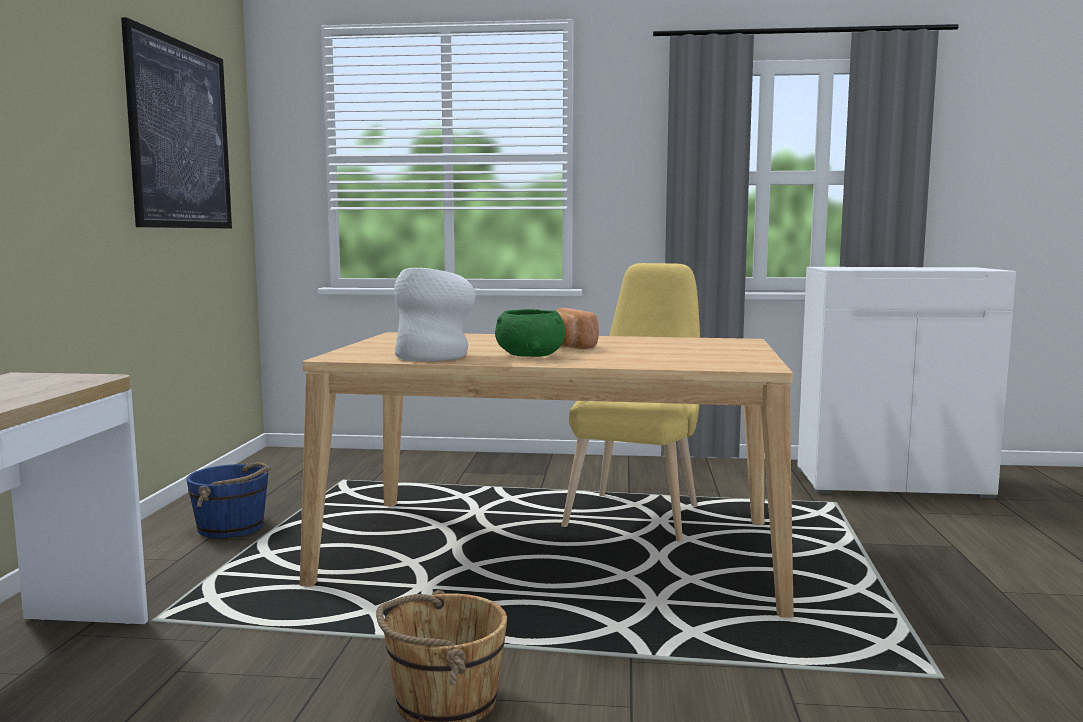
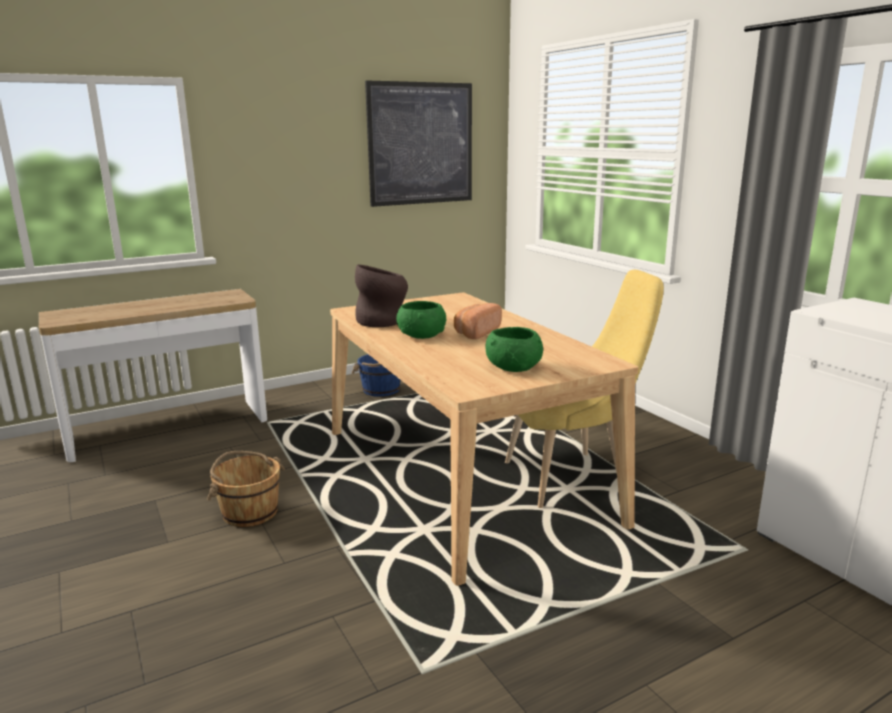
camera: 55 degrees right, 10 degrees up
white vase [394,268,475,361] -> brown vase [355,265,408,327]
none -> green bowl [485,327,543,372]

